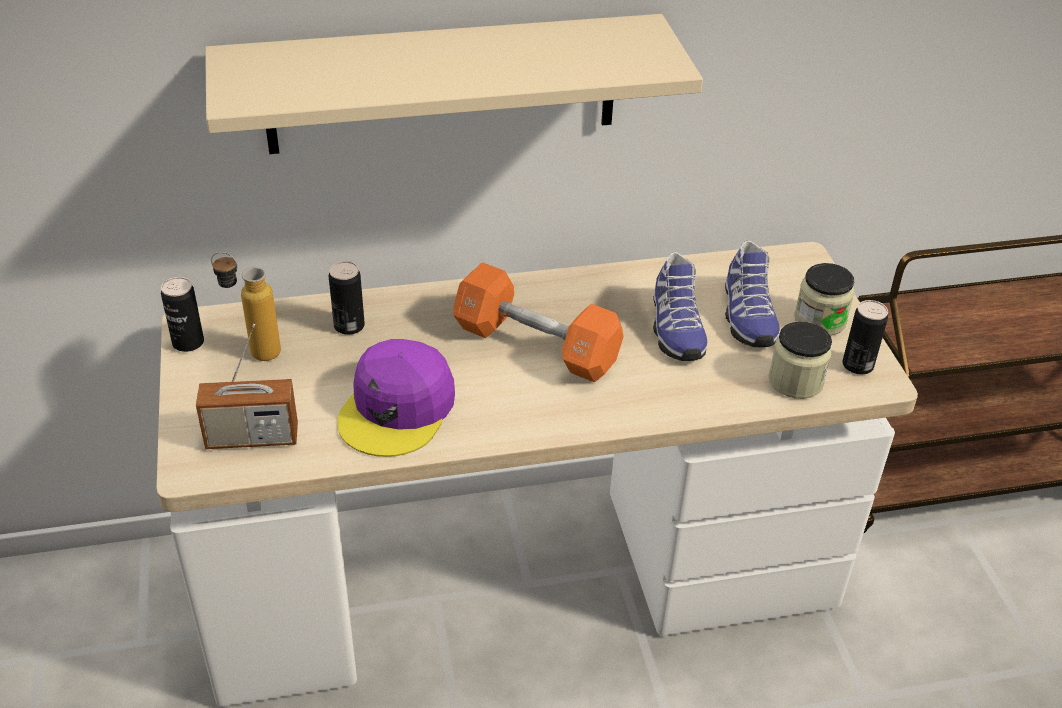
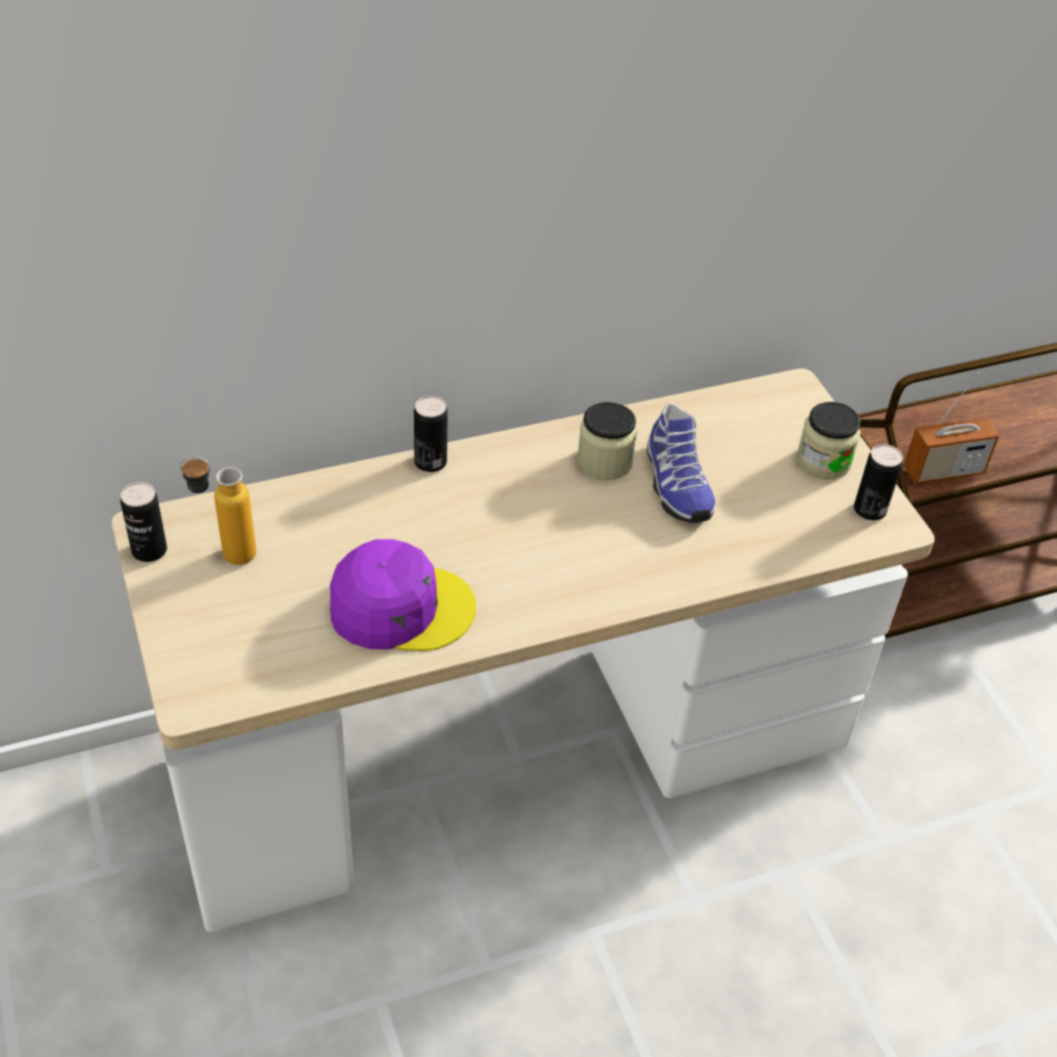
camera: 10 degrees left, 5 degrees up
radio [196,324,298,449] -> radio moved to [904,372,999,484]
beige shelf [205,14,703,154] -> none
can [329,261,365,335] -> can moved to [414,396,448,472]
purple cap [337,339,455,457] -> purple cap turned 105 degrees counterclockwise [330,539,476,651]
orange dumbbell [453,262,624,383] -> none
shoe [725,241,780,347] -> none
jar [769,322,832,399] -> jar moved to [577,402,637,480]

